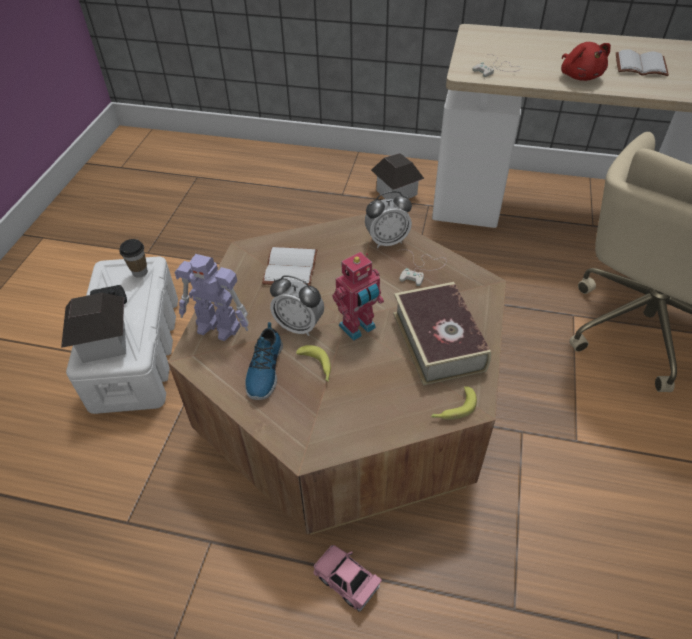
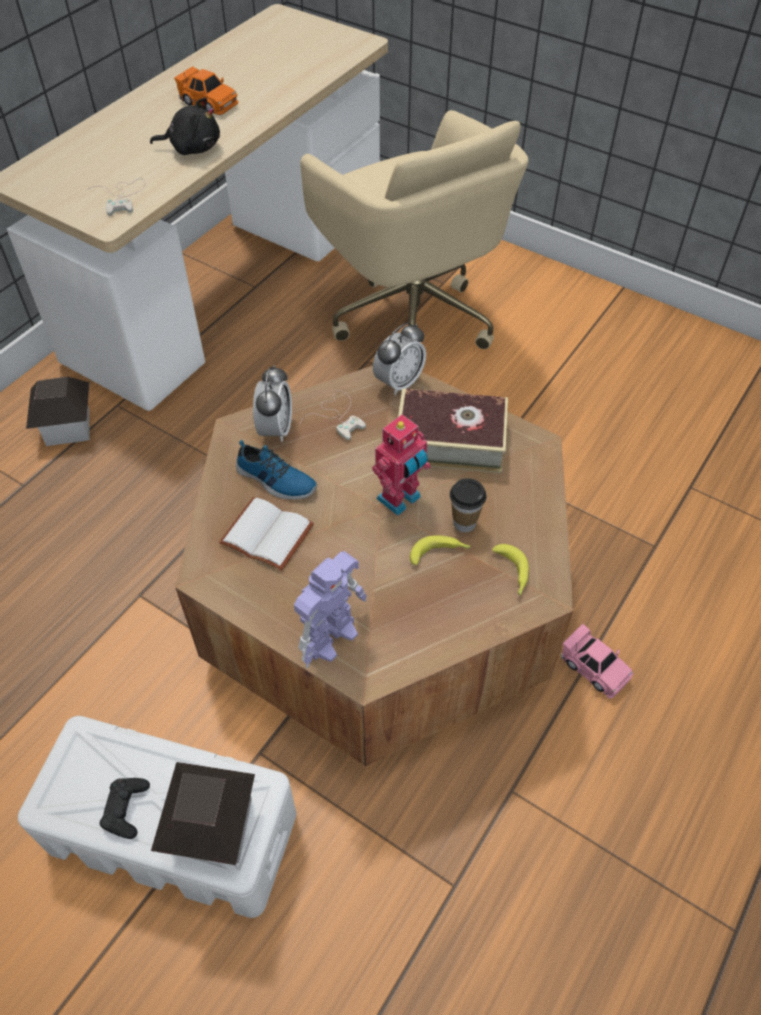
camera: 70 degrees left, 5 degrees up
cup [119,239,148,278] -> cup moved to [450,478,487,532]
shoe [245,322,283,400] -> shoe moved to [236,440,317,500]
alarm clock [270,275,324,336] -> alarm clock moved to [373,323,426,395]
pink toy car [314,545,382,612] -> pink toy car turned 105 degrees counterclockwise [561,624,633,699]
toy robot [332,252,384,341] -> toy robot turned 60 degrees clockwise [372,415,430,516]
banana [431,386,477,420] -> banana moved to [492,544,529,596]
red plush toy [561,42,611,81] -> black plush toy [150,97,220,155]
white book [616,49,669,76] -> orange toy car [174,66,239,115]

